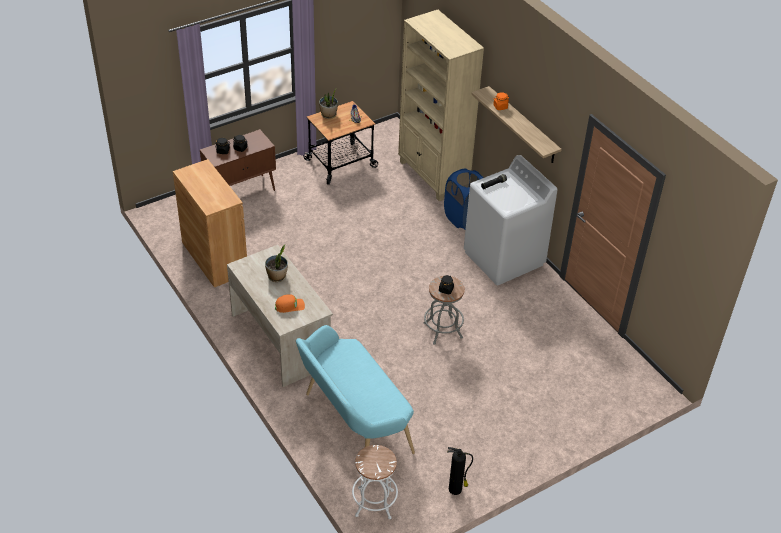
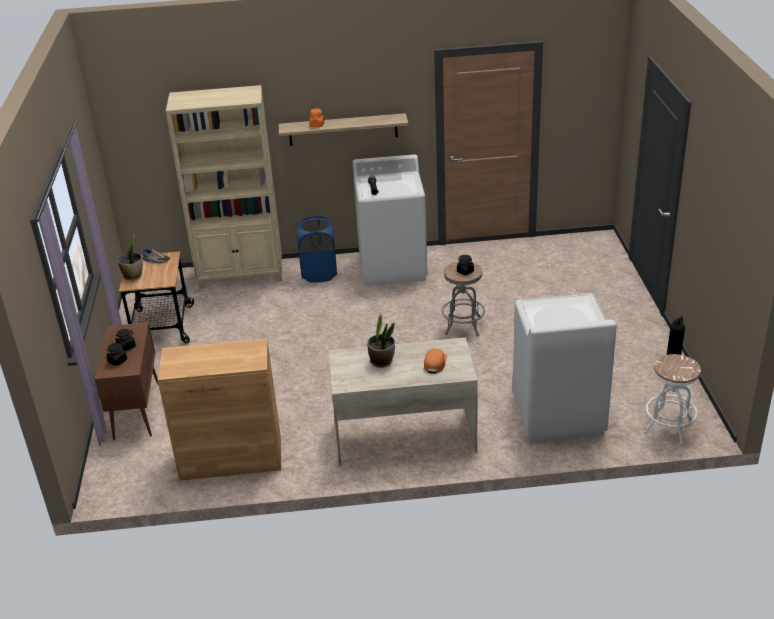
camera: 60 degrees left, 10 degrees down
turquoise bench [296,325,415,454] -> white washing machine [512,293,617,443]

